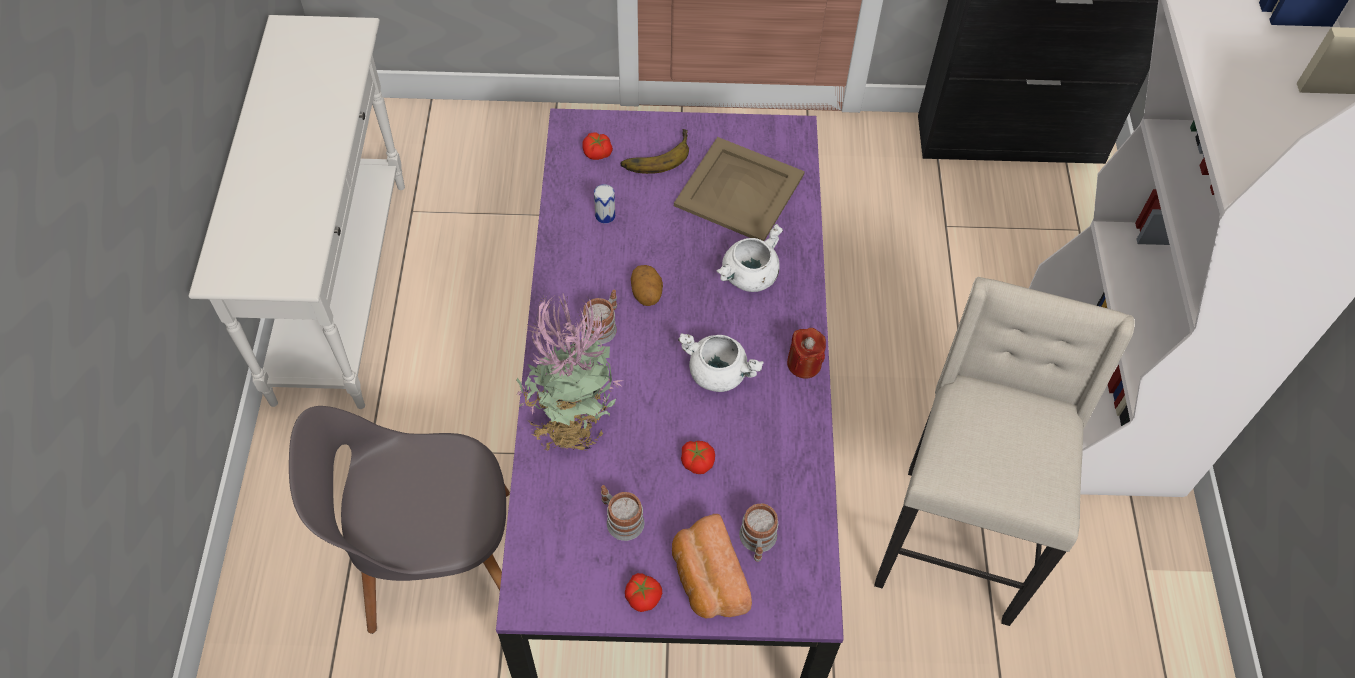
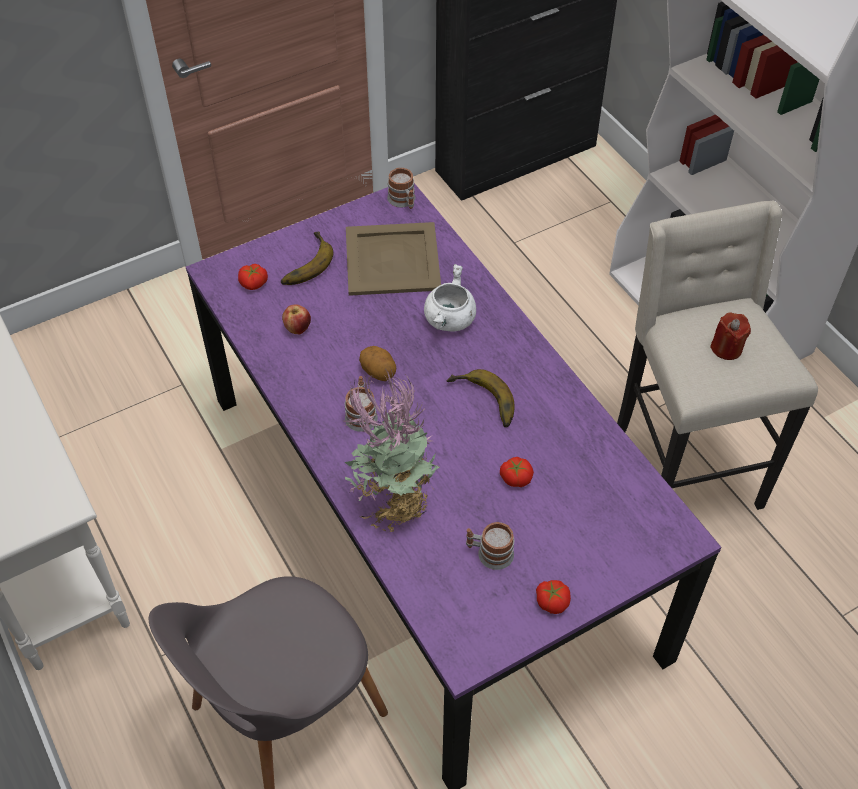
camera: 30 degrees left, 5 degrees down
can [594,184,615,223] -> apple [282,304,311,334]
bread [672,514,752,618] -> none
white cooking pot [678,333,764,392] -> banana [447,369,514,427]
mug [739,503,778,562] -> mug moved to [387,167,415,209]
red candle [787,328,826,379] -> red candle moved to [710,312,751,360]

